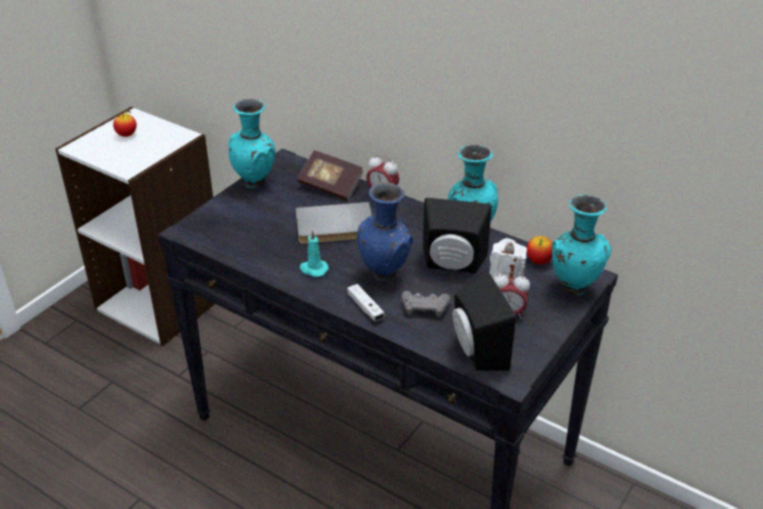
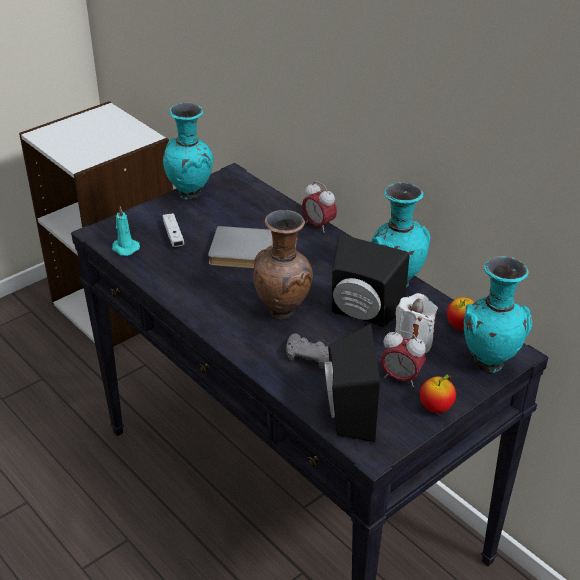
camera: 15 degrees right, 0 degrees up
apple [113,110,137,137] -> apple moved to [420,374,456,413]
book [297,150,364,201] -> none
turquoise candle [300,230,329,277] -> turquoise candle moved to [112,206,140,256]
white game controller [347,284,385,321] -> white game controller moved to [162,213,184,247]
blue vase [357,183,413,282] -> brown vase [253,210,313,320]

